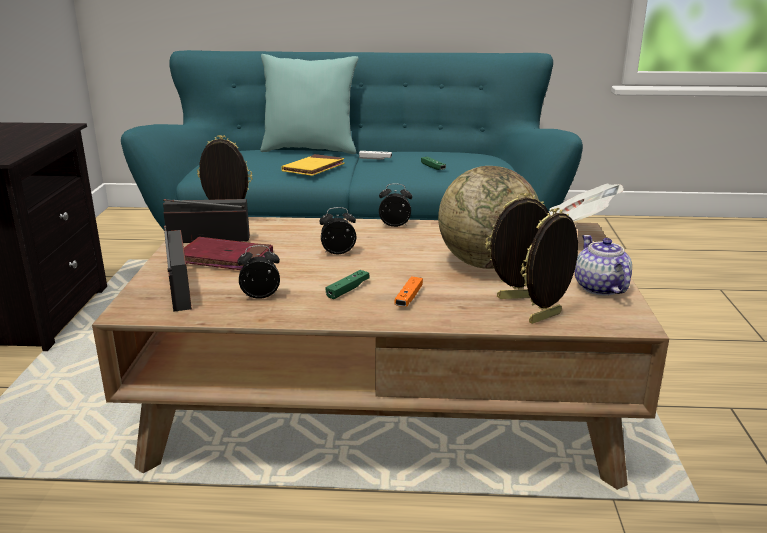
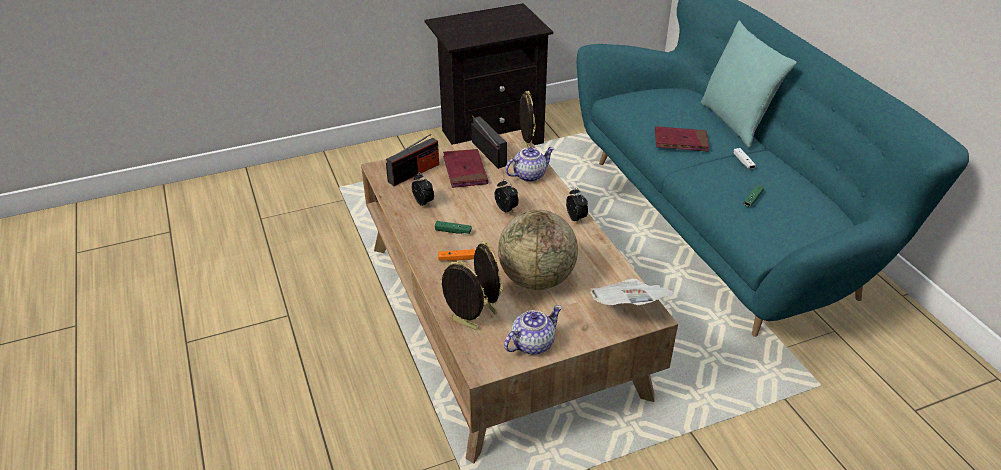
camera: 65 degrees right, 15 degrees up
yellow book [281,154,345,176] -> red book [655,126,709,152]
none -> teapot [505,147,555,182]

